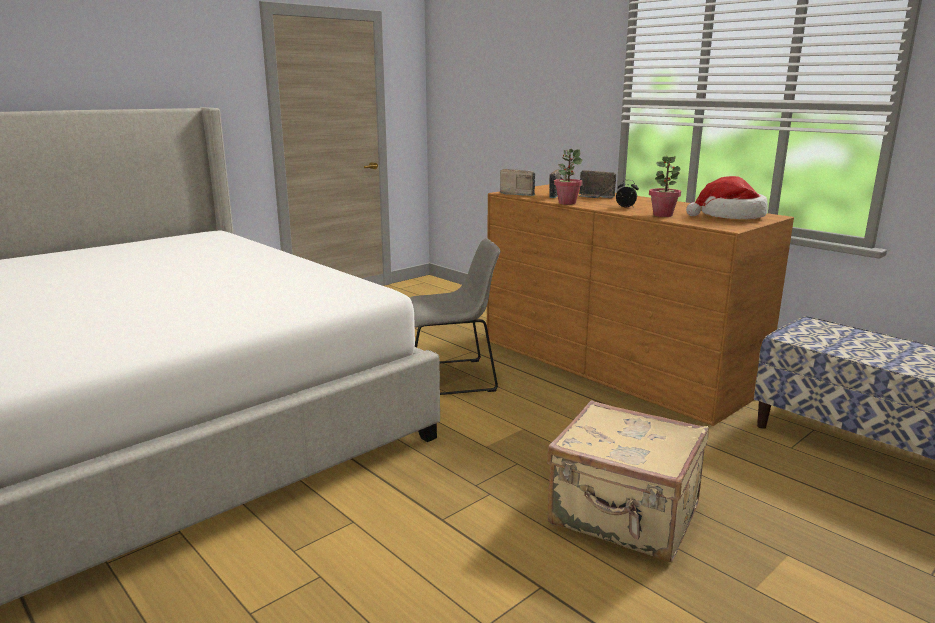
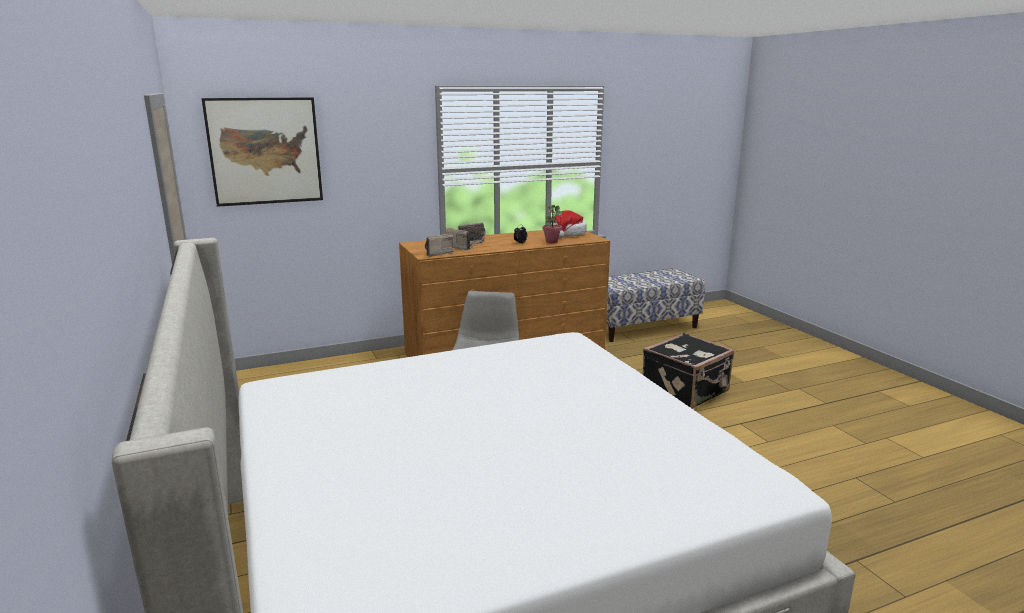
camera: 70 degrees left, 0 degrees up
beige suitcase [547,400,709,562] -> black suitcase [642,333,734,409]
potted plant [554,149,583,205] -> none
none -> picture [202,97,323,207]

